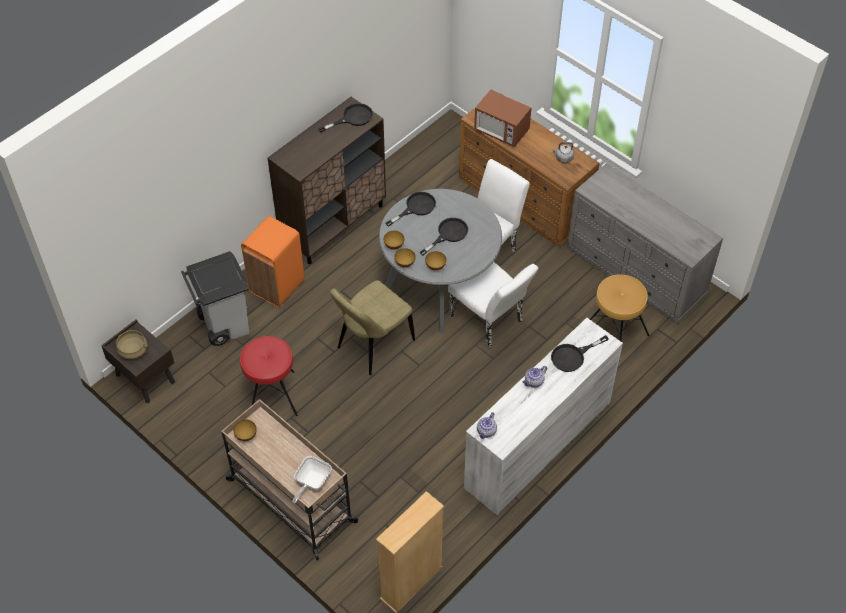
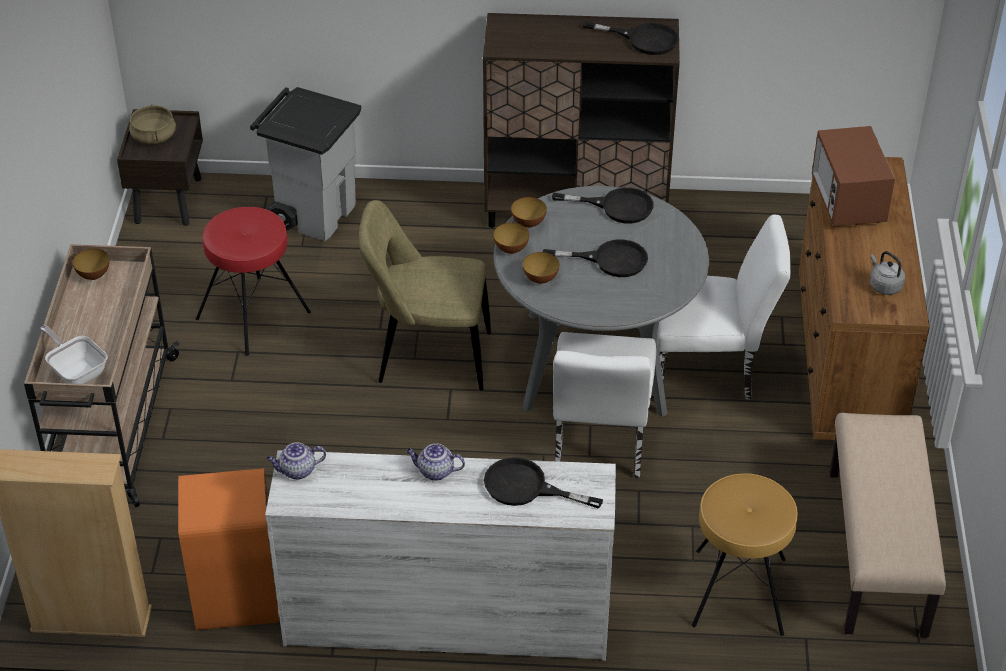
camera: 50 degrees right, 10 degrees down
orange trash can [241,216,305,307] -> orange trash can moved to [178,468,279,630]
frying pan [292,456,332,503] -> frying pan turned 60 degrees clockwise [40,325,107,384]
grey dresser [567,163,723,323] -> beige bench [830,413,946,638]

